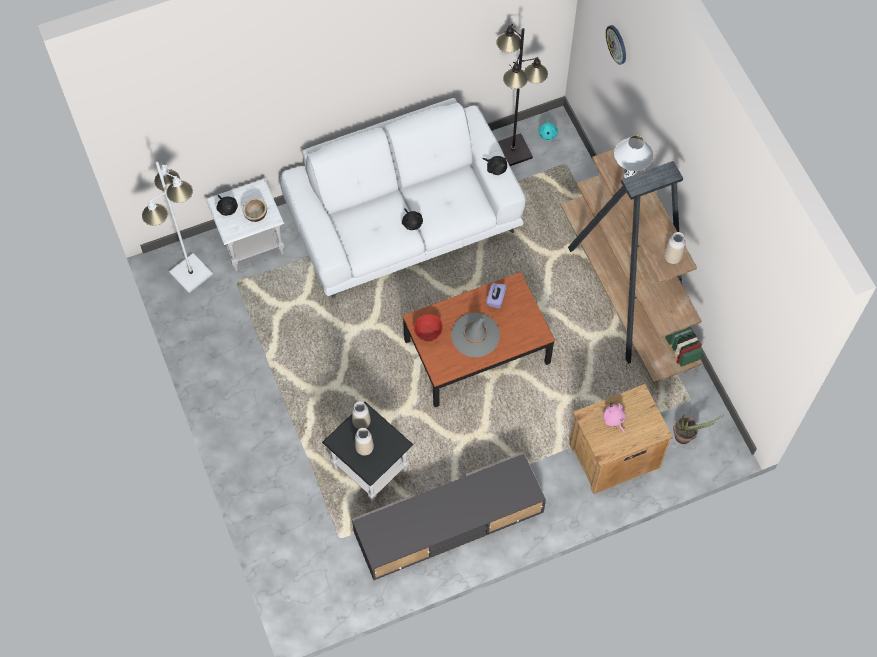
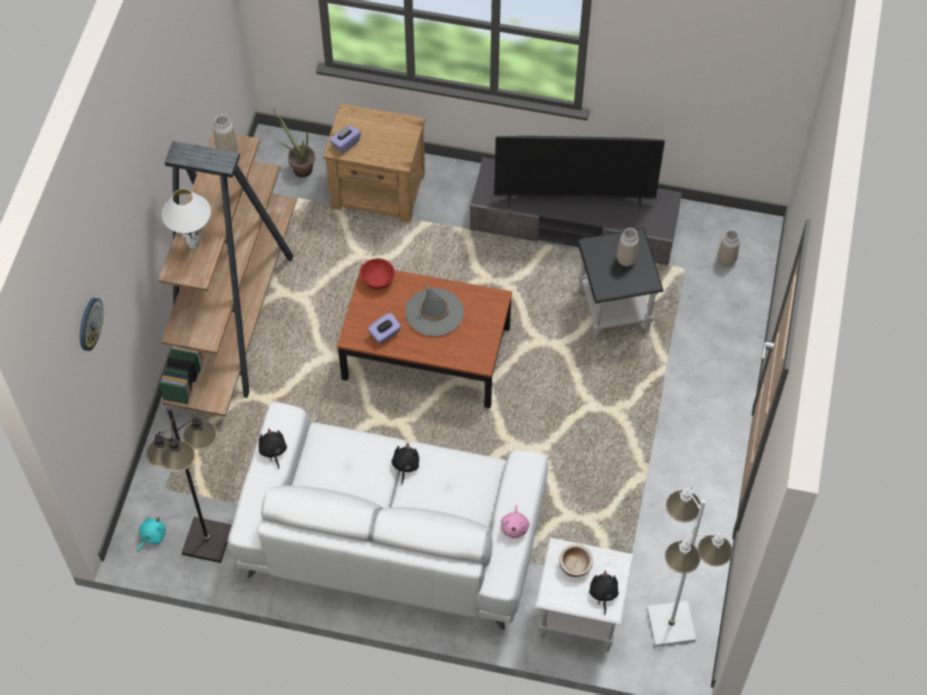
camera: 145 degrees left, 5 degrees down
vase [352,401,371,429] -> vase moved to [718,230,740,266]
red bowl [414,314,443,342] -> red bowl moved to [360,258,395,289]
pink plush toy [603,403,626,434] -> pink plush toy moved to [501,505,530,538]
none -> purple tissue box [330,125,361,154]
none -> television [494,136,665,209]

